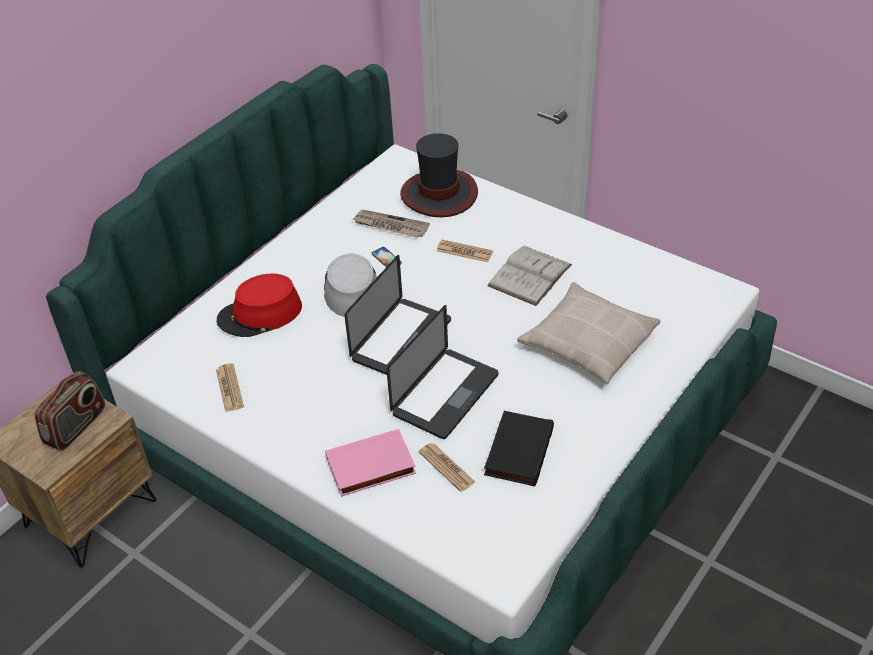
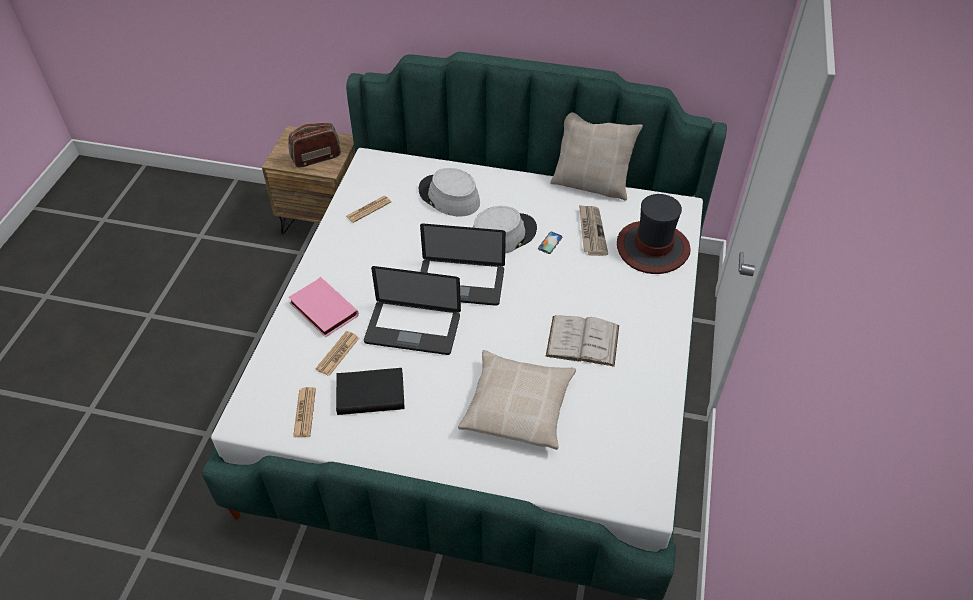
camera: 65 degrees right, 5 degrees up
radio [34,371,105,451] -> radio turned 150 degrees clockwise [288,122,341,168]
red hat [217,273,302,337] -> grey hat [419,168,480,217]
newspaper [437,240,493,262] -> newspaper moved to [293,387,316,437]
none -> beige pillow [550,112,643,201]

